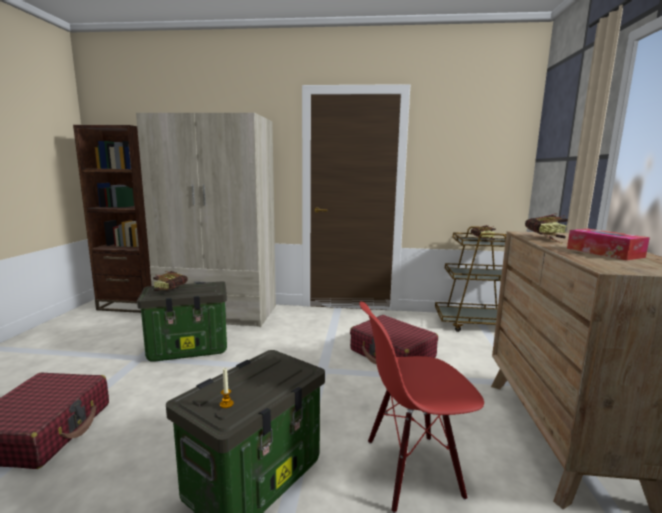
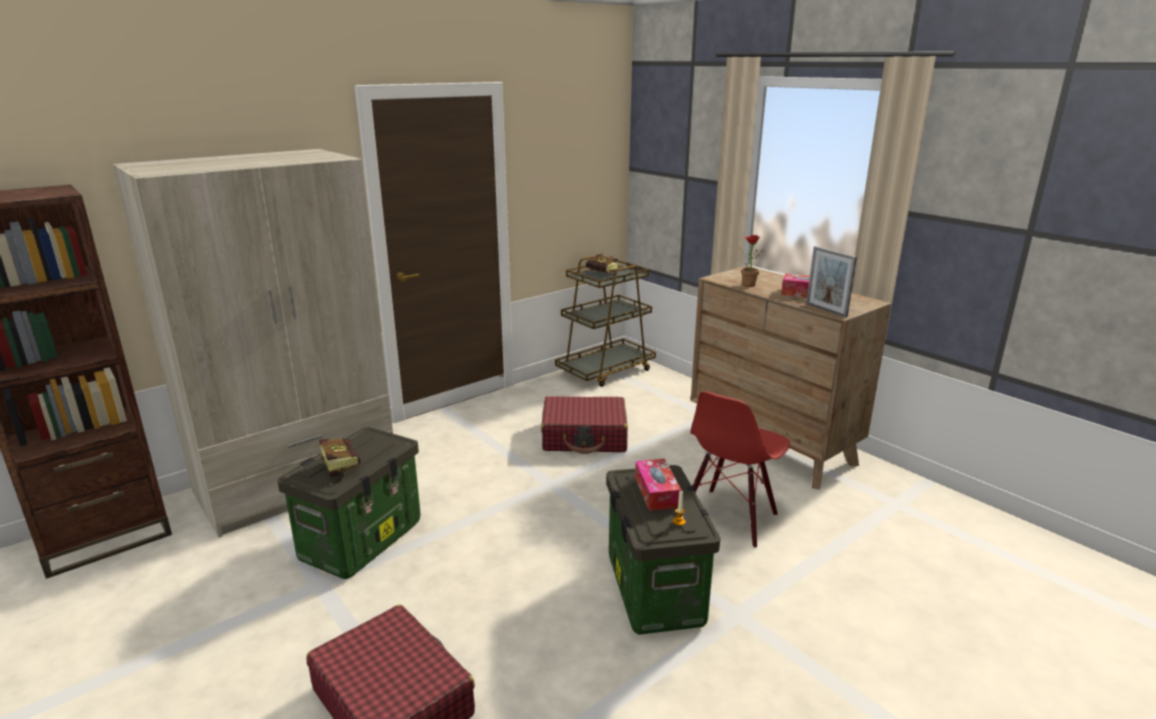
camera: 45 degrees left, 10 degrees up
book [525,214,568,244] -> potted plant [740,235,765,287]
none -> tissue box [635,459,681,511]
none -> picture frame [806,246,857,317]

